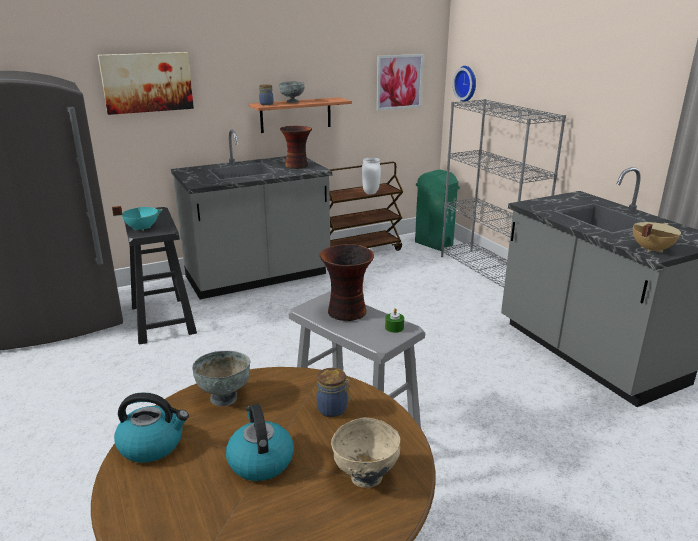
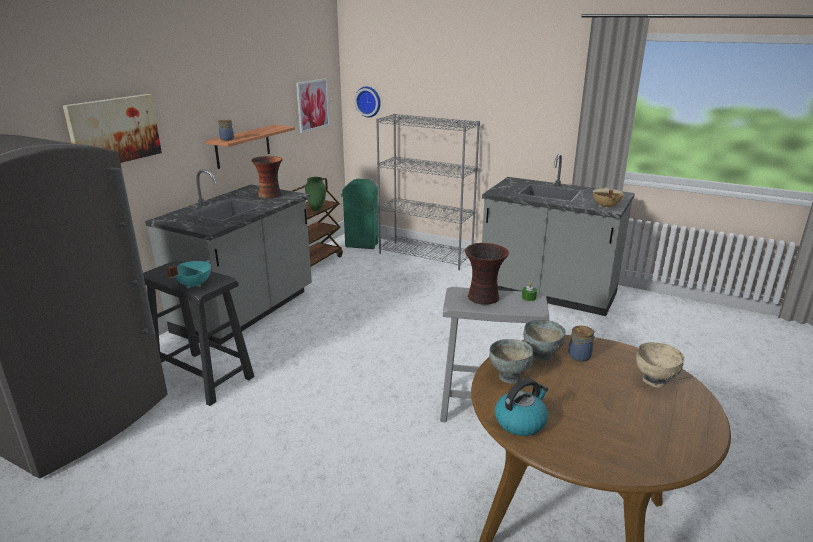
camera: 35 degrees left, 0 degrees up
kettle [226,404,294,481] -> none
grey bowl [279,81,305,103] -> grey bowl moved to [523,320,566,361]
white vase [362,158,381,194] -> green vase [305,177,326,211]

